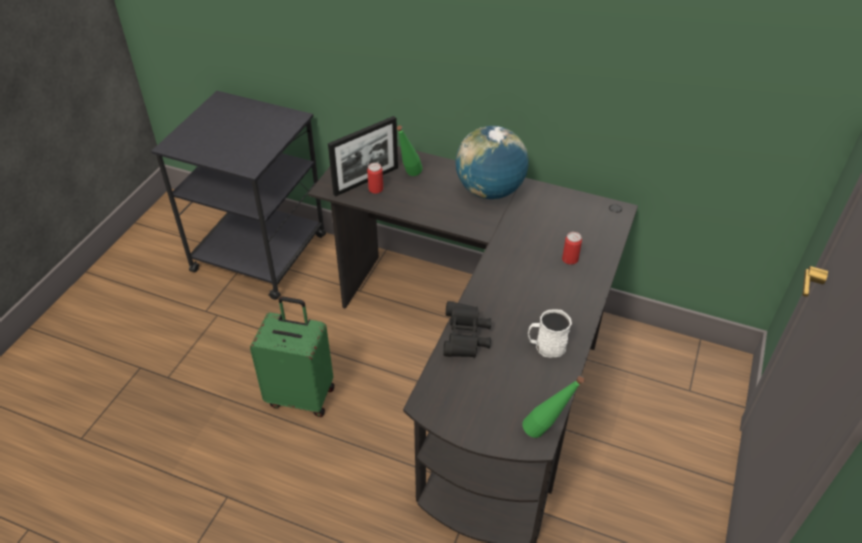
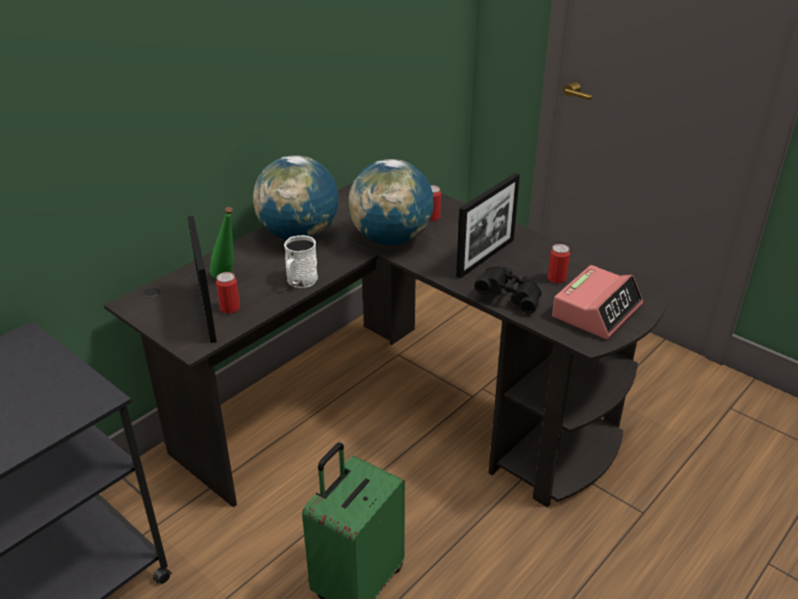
camera: 70 degrees left, 10 degrees down
green bottle [523,376,585,438] -> none
white mug [528,309,572,357] -> white mug moved to [284,235,318,288]
none -> globe [348,159,434,245]
none -> picture frame [456,173,520,278]
none -> can [548,244,570,284]
none -> alarm clock [552,265,643,339]

